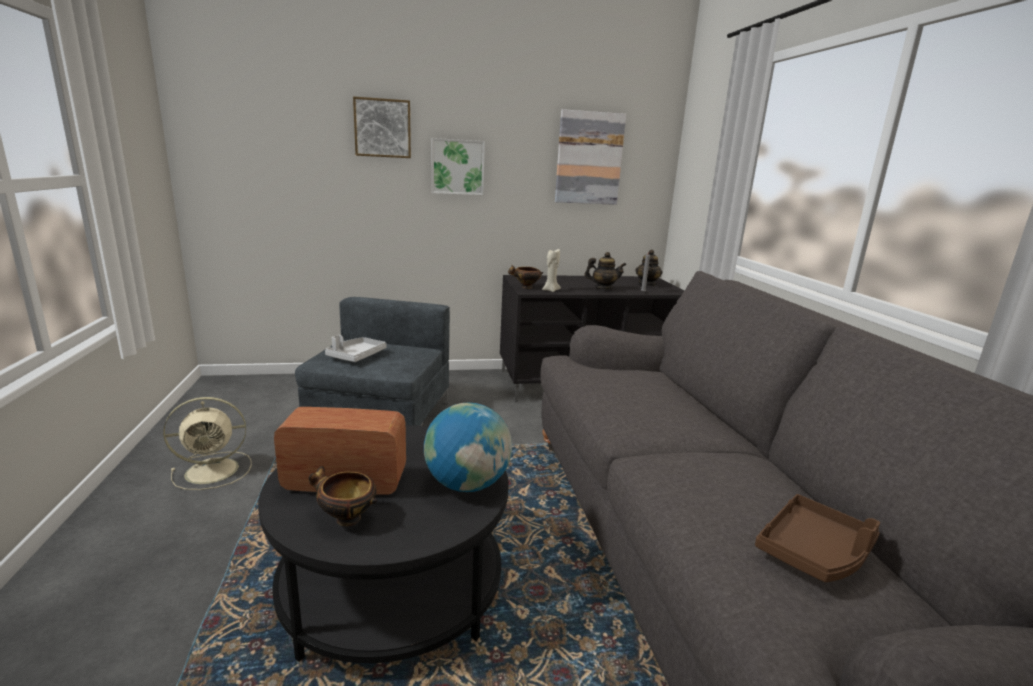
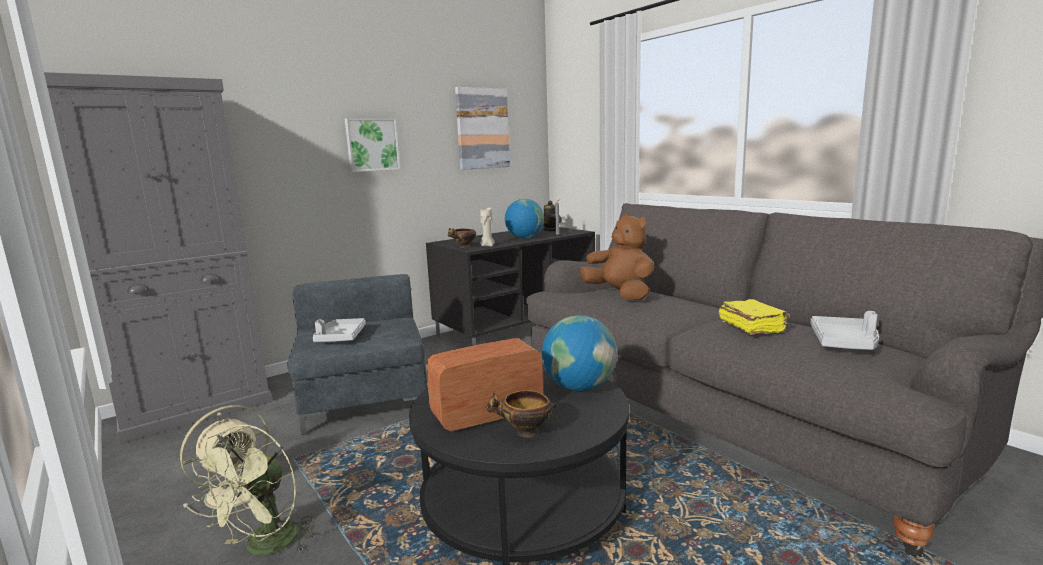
camera: 25 degrees left, 5 degrees down
picture [353,96,411,158] -> none
teapot [585,252,626,290] -> globe [505,199,544,239]
brown tray [755,494,880,582] -> grey tray [810,311,879,350]
none -> grey cabinet [44,72,272,444]
none -> green fan [192,425,315,555]
none -> brown plush toy [580,213,654,301]
none -> yellow book [719,299,790,335]

